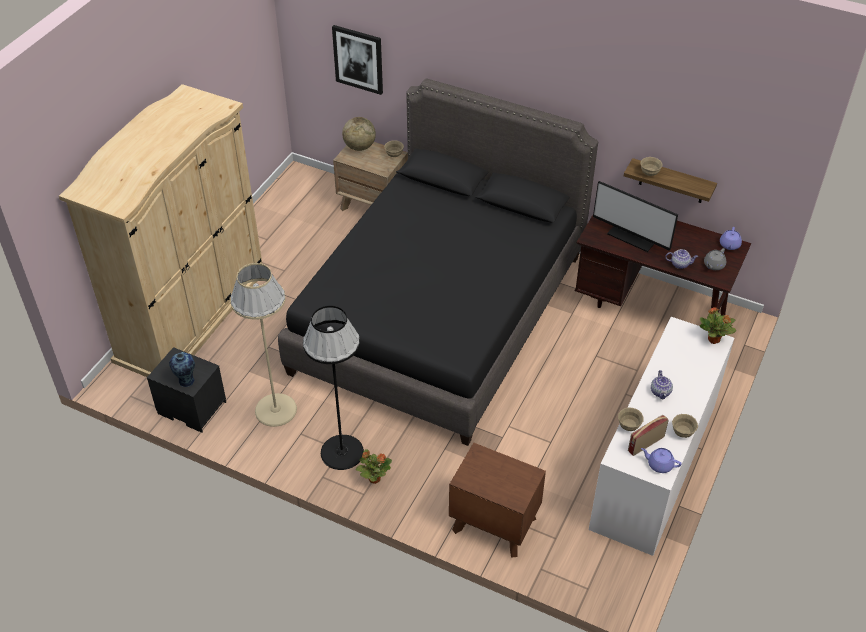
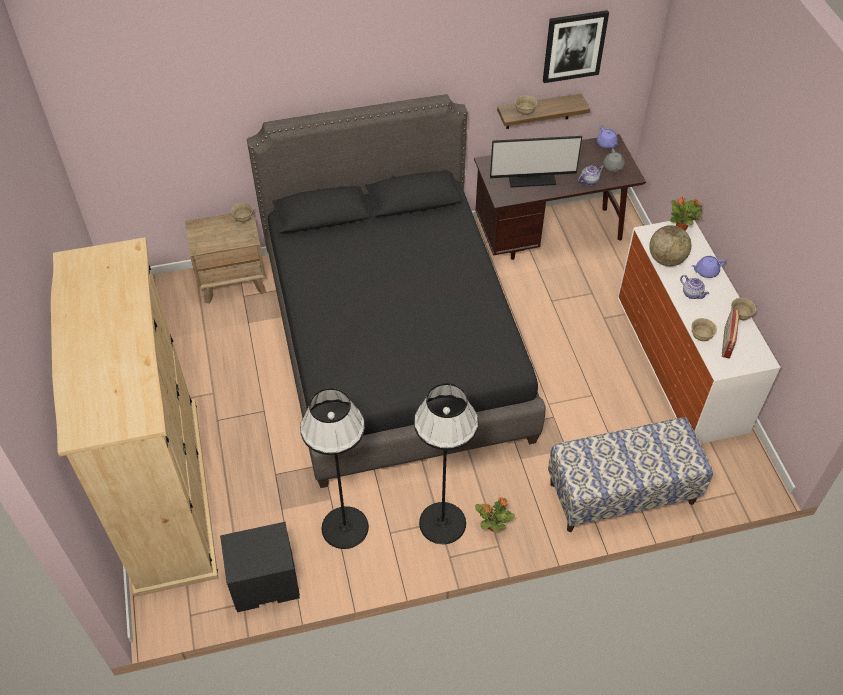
camera: 40 degrees left, 5 degrees up
vase [169,352,195,387] -> none
beige floor lamp [230,263,297,427] -> black floor lamp [300,388,369,549]
picture [332,25,383,95] -> picture moved to [543,10,609,83]
globe [342,117,376,151] -> globe moved to [649,225,691,266]
brown nightstand [449,443,546,558] -> bench [548,417,713,532]
purple teapot [641,448,682,473] -> purple teapot moved to [692,256,726,278]

